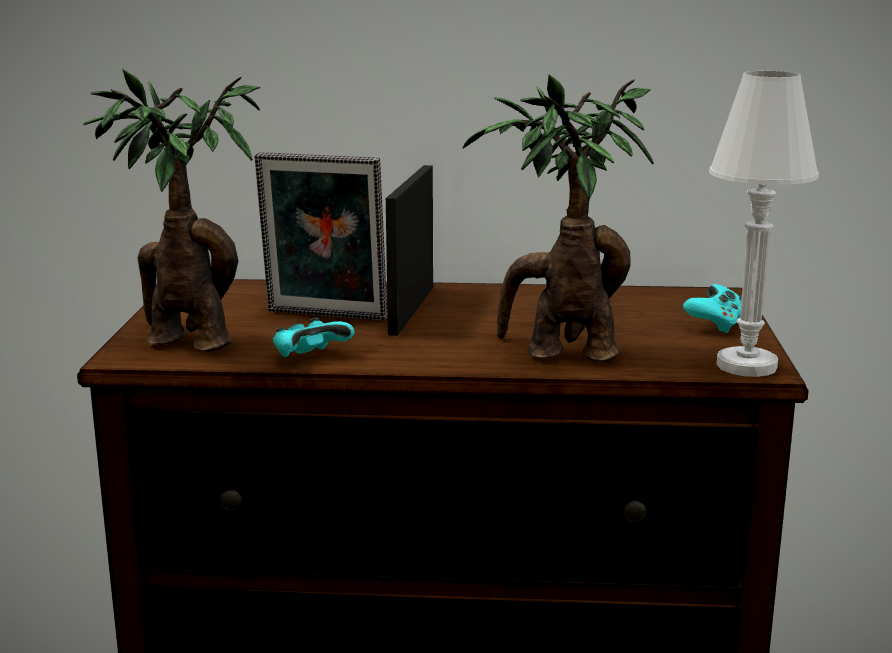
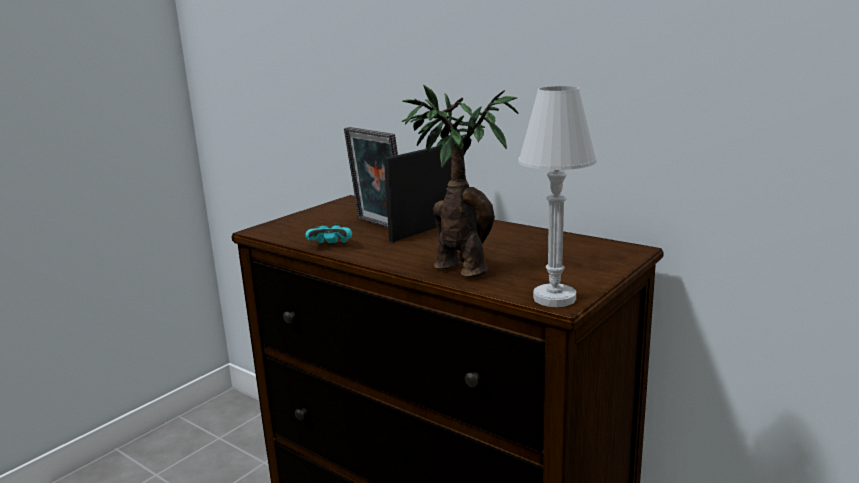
camera: 35 degrees right, 0 degrees up
potted plant [83,69,260,352] -> none
turquoise game controller [683,284,742,333] -> none

